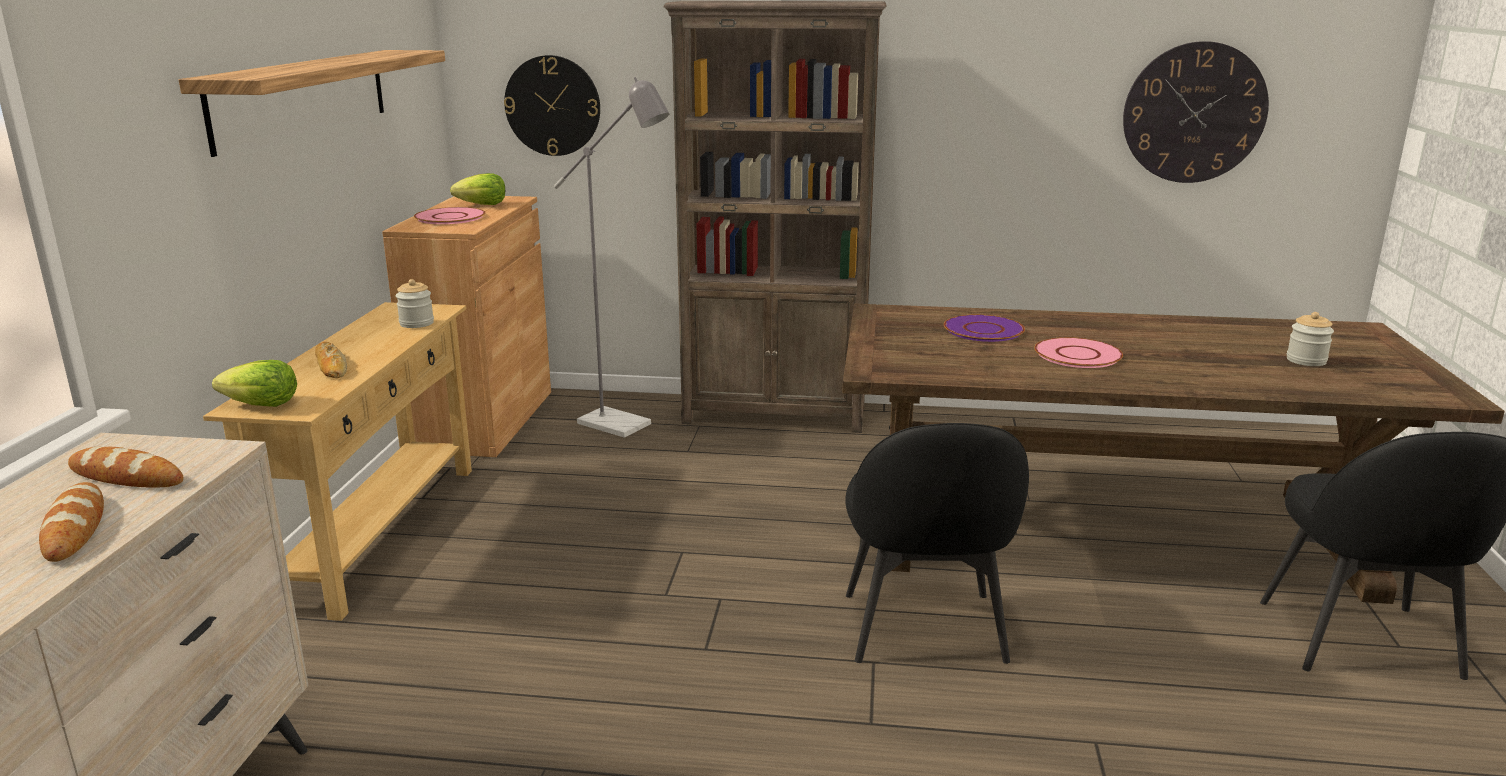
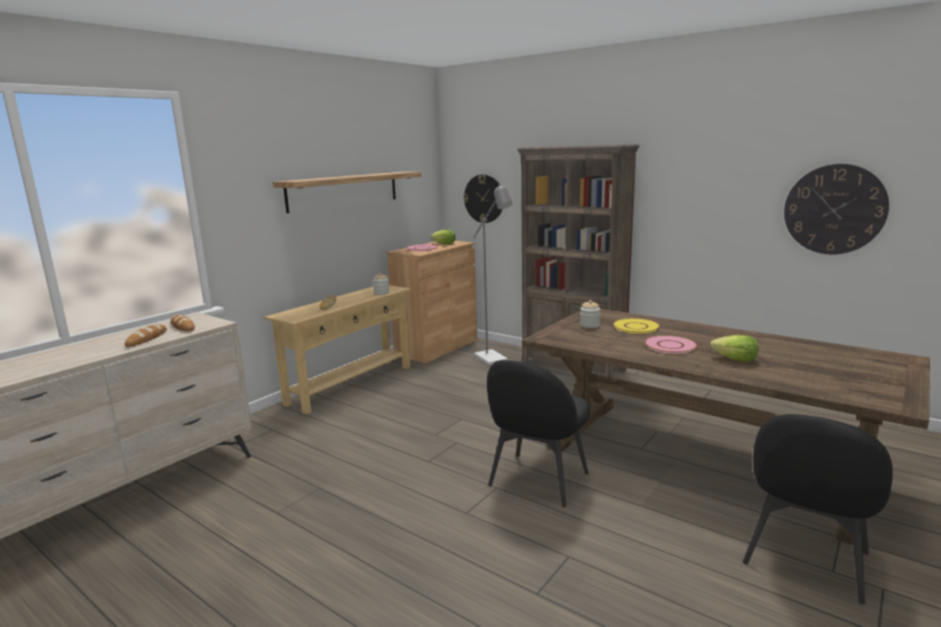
camera: 30 degrees right, 5 degrees down
lettuce [212,360,297,407] -> lettuce moved to [710,335,759,362]
purple plate [944,315,1025,342] -> yellow plate [613,318,660,334]
jar [1287,312,1334,366] -> jar moved to [580,300,600,328]

